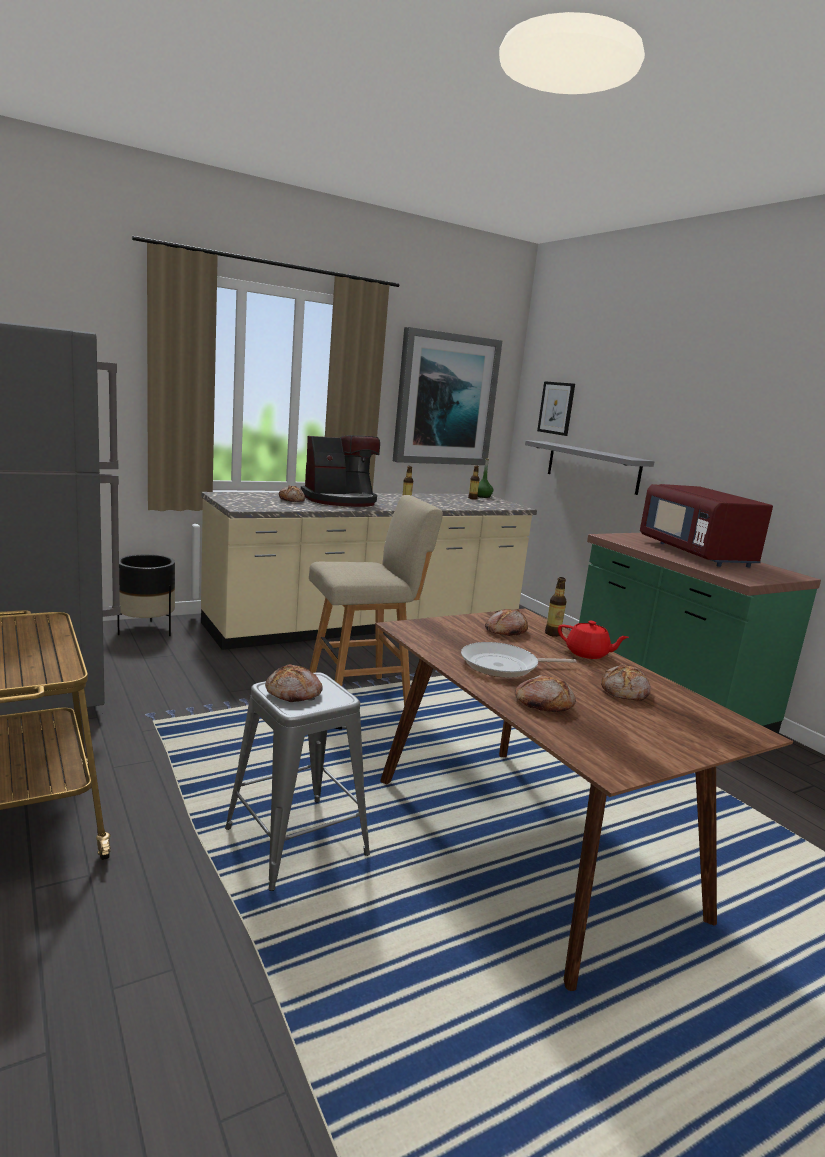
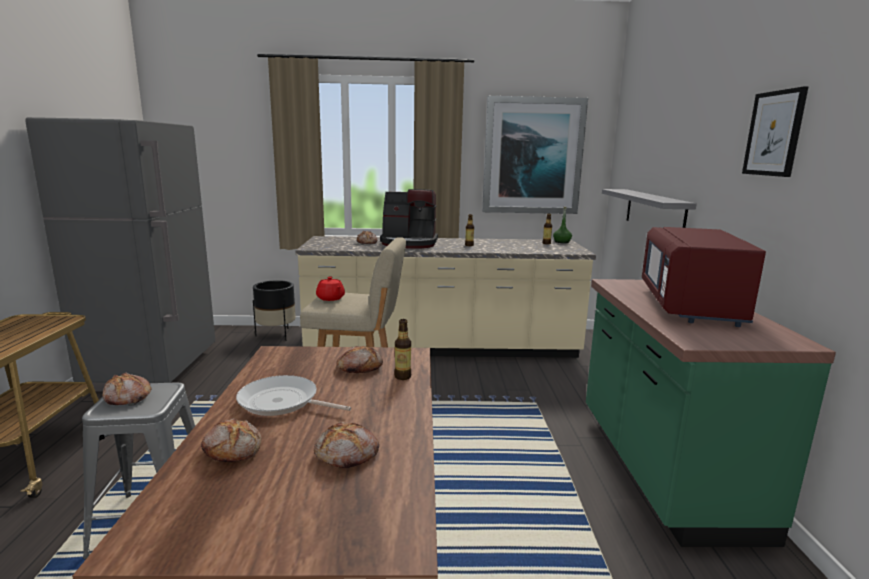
camera: 30 degrees right, 0 degrees up
picture [537,381,575,436] -> picture moved to [742,86,809,177]
red teapot [558,621,629,659] -> red teapot moved to [316,277,345,301]

